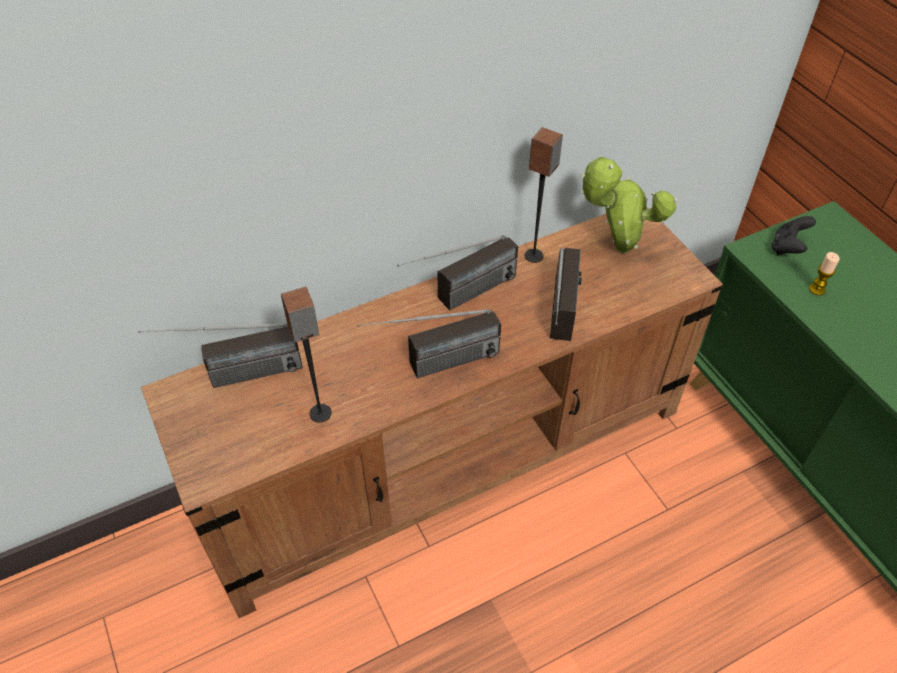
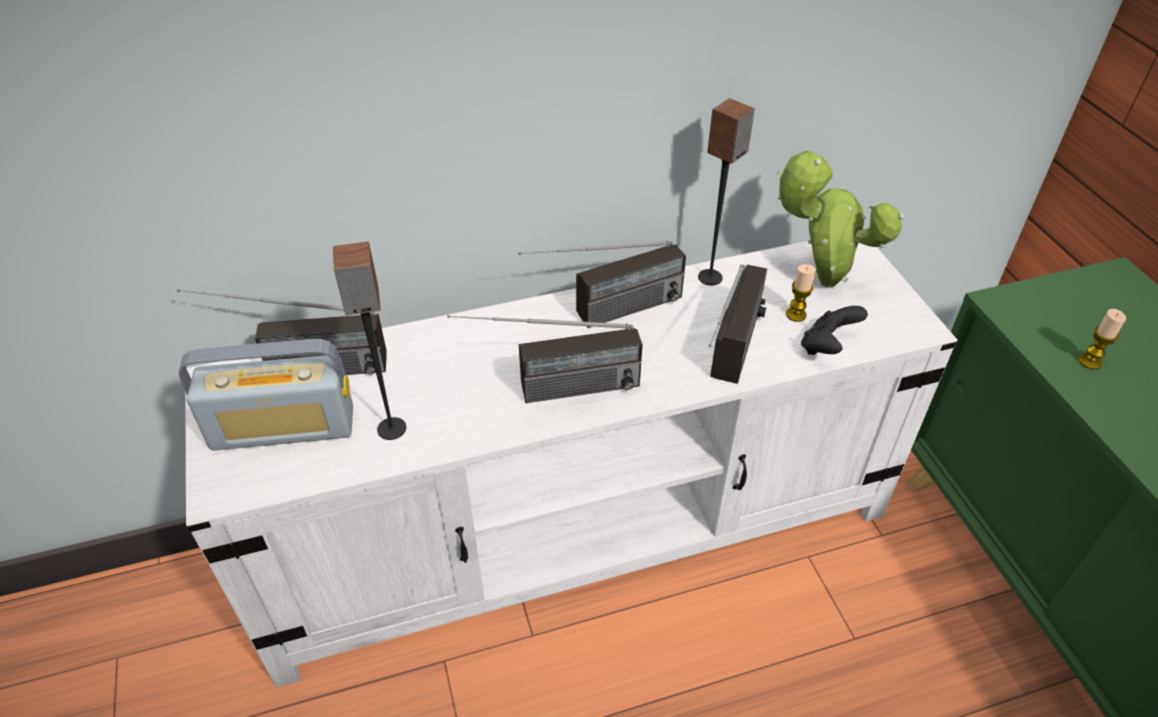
camera: 10 degrees right, 5 degrees down
brown tv stand [141,206,723,618] -> white tv stand [185,241,958,687]
black game controller [772,216,816,255] -> black game controller moved to [801,306,868,355]
none -> radio [179,339,353,450]
none -> candle [786,264,816,322]

